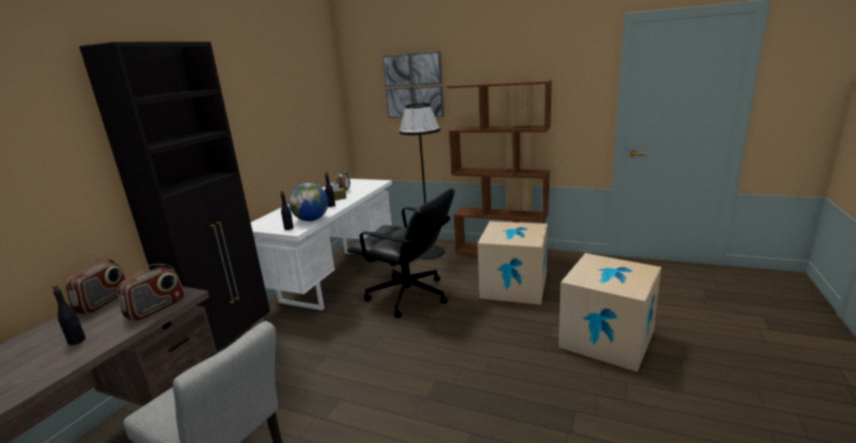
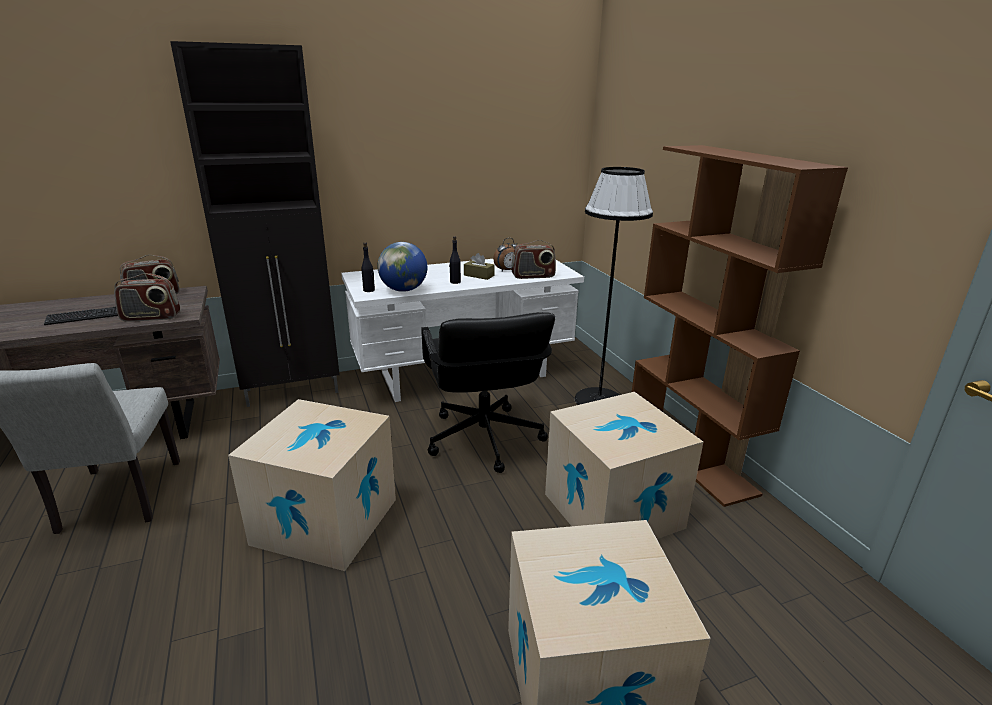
camera: 45 degrees right, 5 degrees up
black bottle [52,285,86,345] -> keyboard [44,306,118,325]
picture [382,51,444,118] -> none
none -> cardboard box [228,399,396,571]
none -> radio [512,240,556,279]

